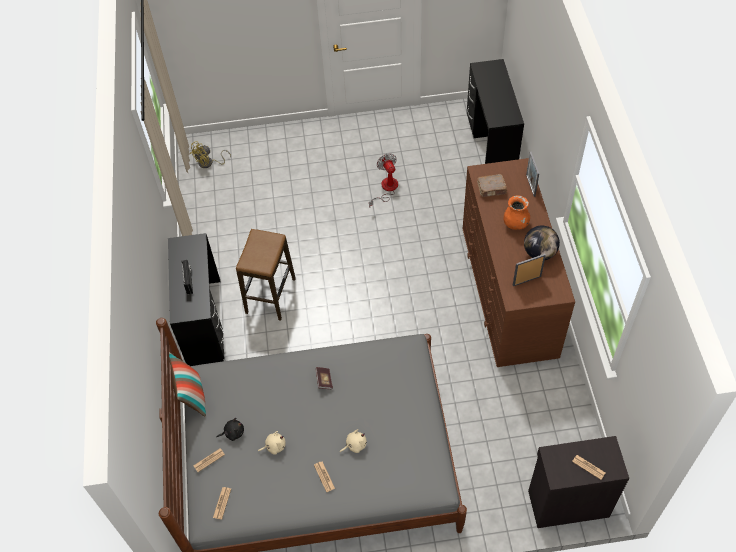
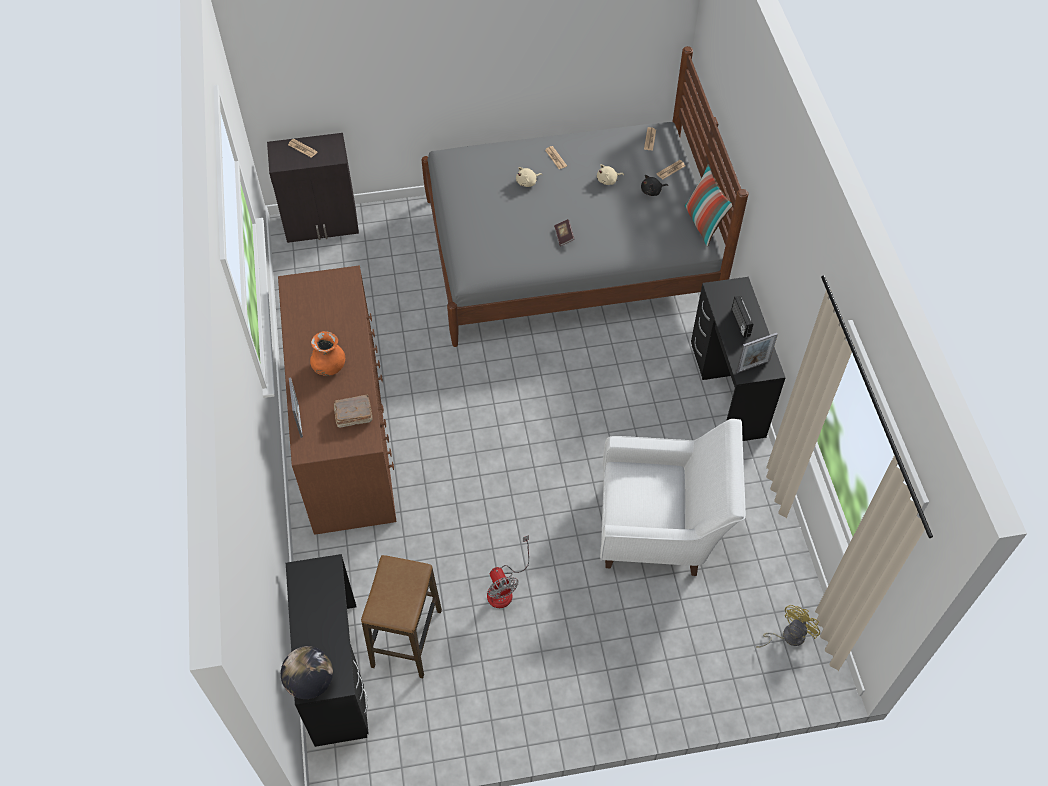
camera: 175 degrees right, 0 degrees up
stool [236,229,296,321] -> stool moved to [361,555,442,678]
picture frame [513,254,546,286] -> picture frame moved to [736,333,778,373]
globe [524,226,560,260] -> globe moved to [281,646,333,699]
none -> white armchair [600,419,746,576]

